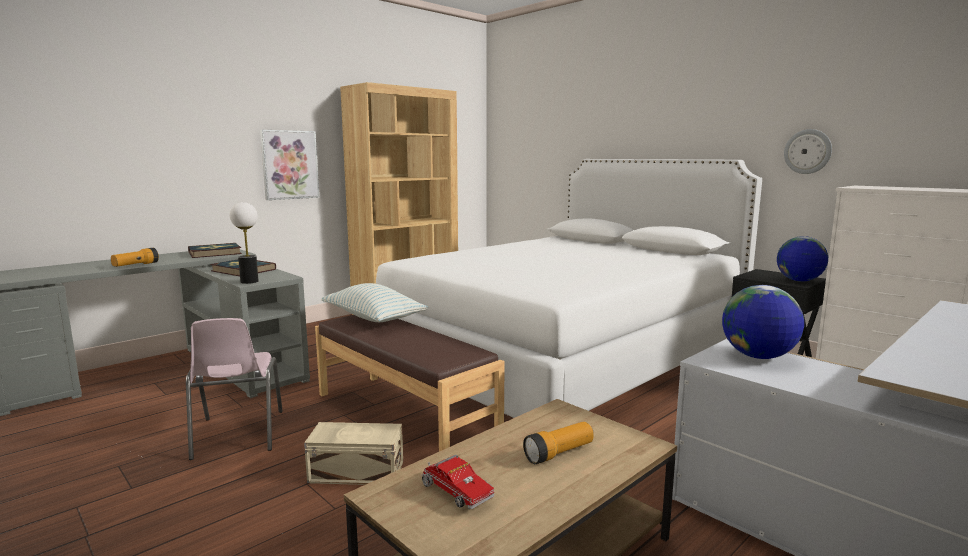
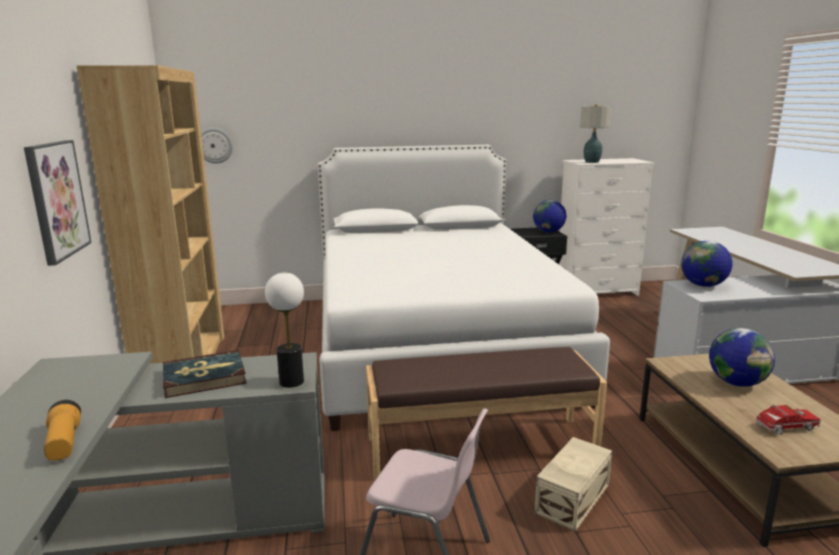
camera: 55 degrees left, 5 degrees up
book [188,243,242,258] -> none
pillow [321,283,428,322] -> none
flashlight [523,422,594,464] -> globe [709,328,775,387]
wall clock [784,129,832,174] -> wall clock moved to [201,128,233,164]
none -> table lamp [580,104,611,163]

